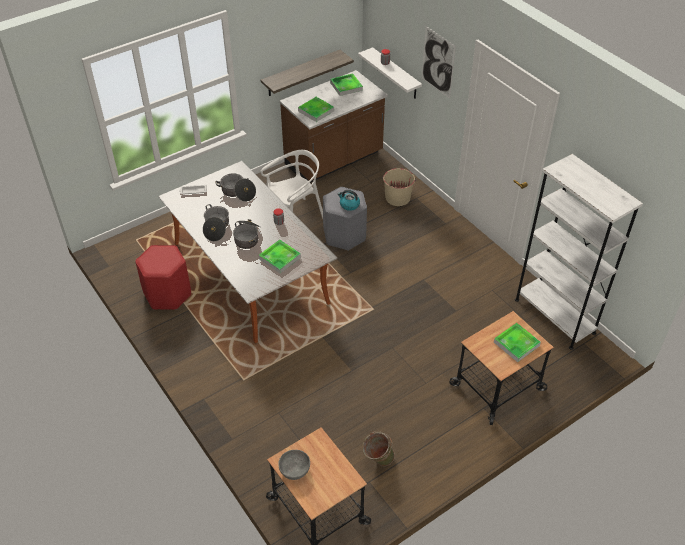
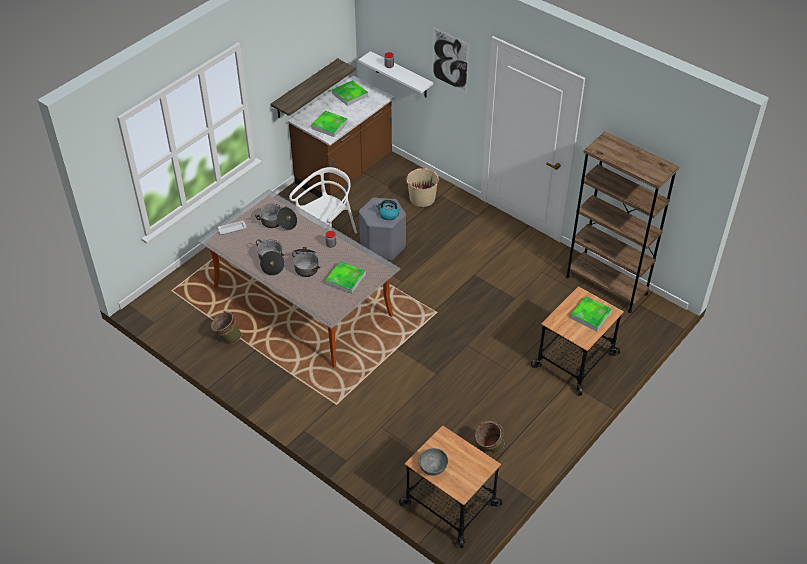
camera: 15 degrees left, 0 degrees up
red stool [135,245,191,310] -> green bucket [211,311,242,344]
white bookcase [515,154,643,350] -> brown bookcase [566,132,679,313]

